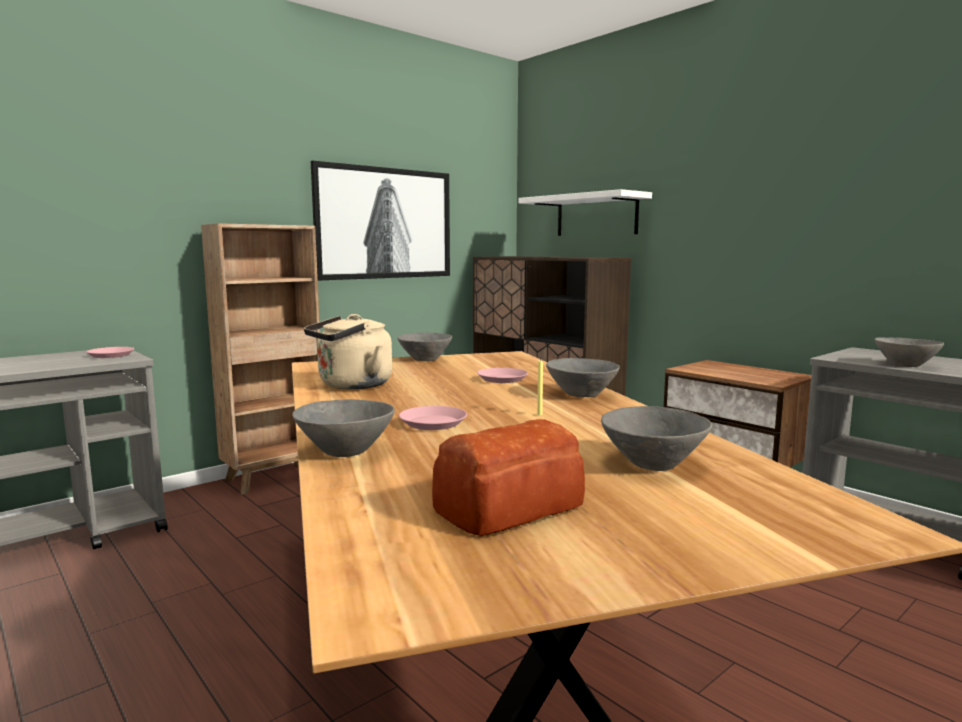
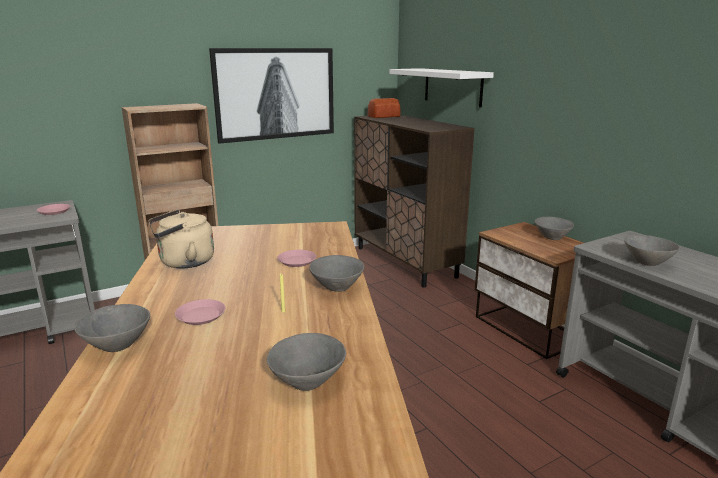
camera: 10 degrees right, 10 degrees up
grey bowl [397,332,452,361] -> grey bowl moved to [535,217,574,240]
bread [432,419,585,536] -> bread moved to [367,98,400,118]

